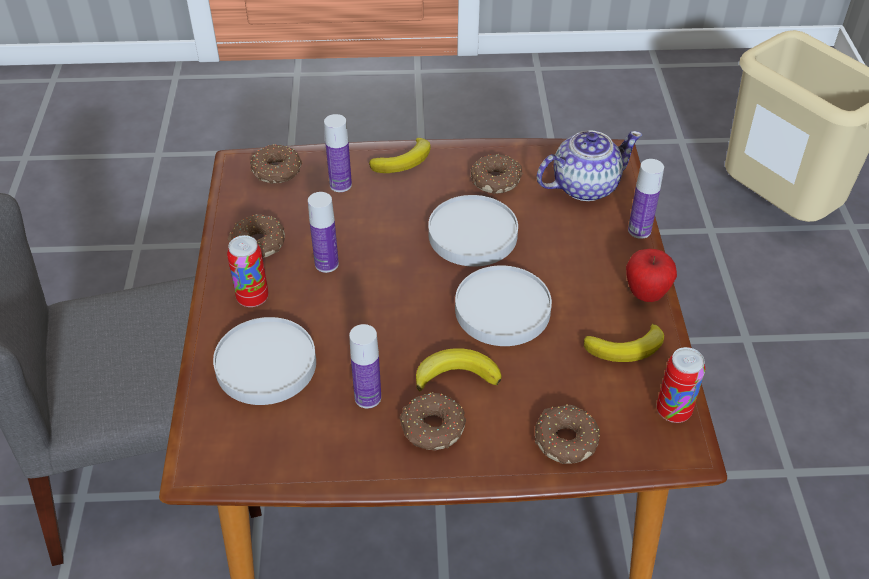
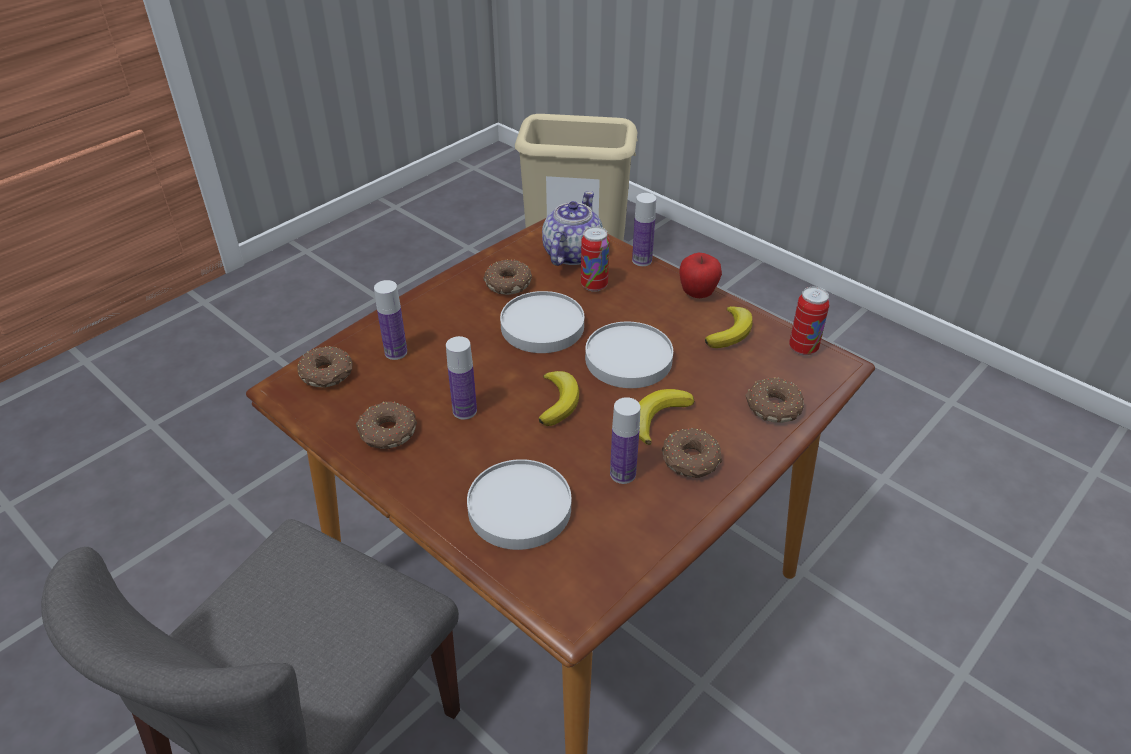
camera: 45 degrees left, 5 degrees down
can [227,235,268,307] -> can moved to [581,226,610,292]
banana [369,138,431,173] -> banana moved to [539,371,579,426]

